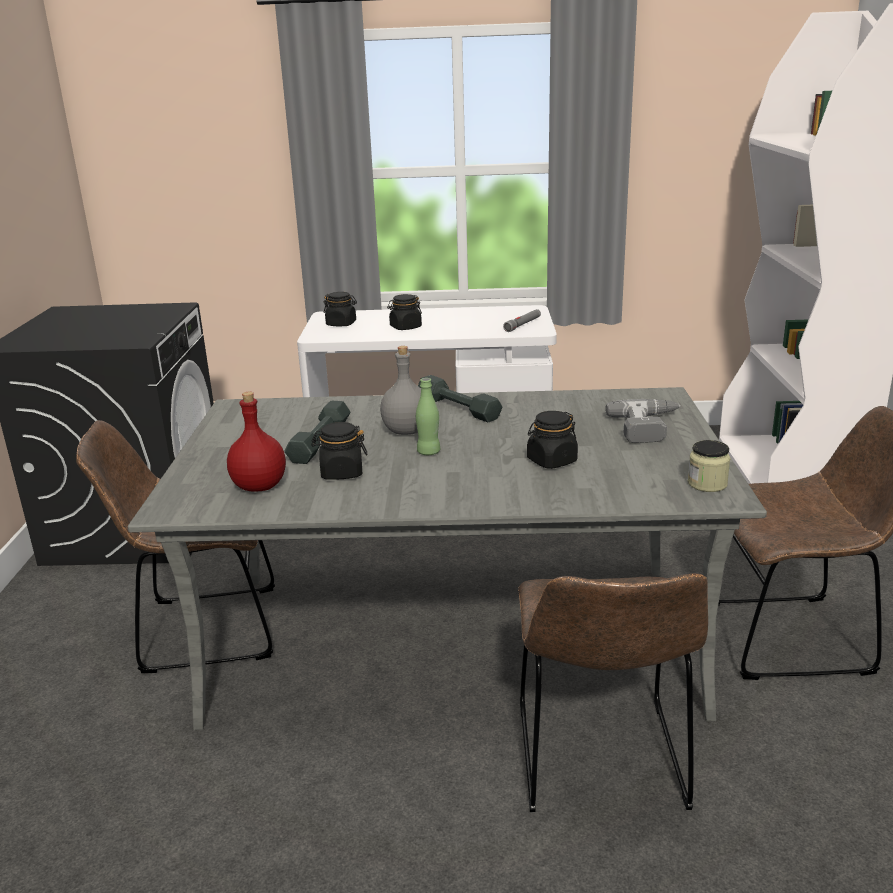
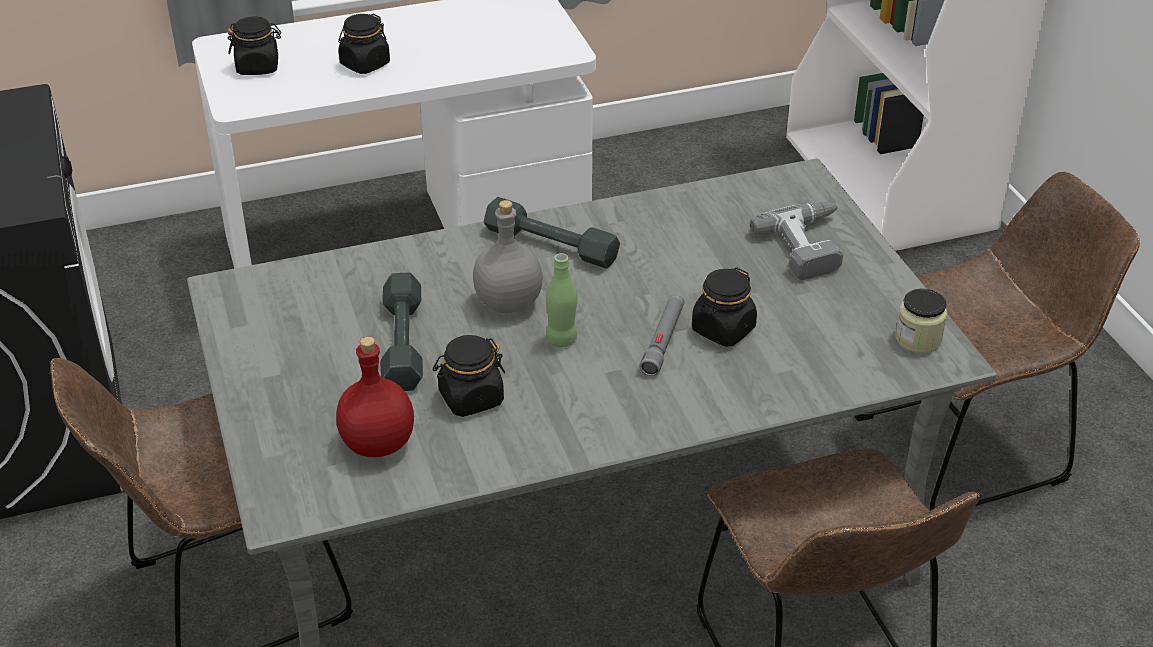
camera: 20 degrees left, 15 degrees up
grey flashlight [503,309,541,332] -> grey flashlight moved to [640,294,685,376]

